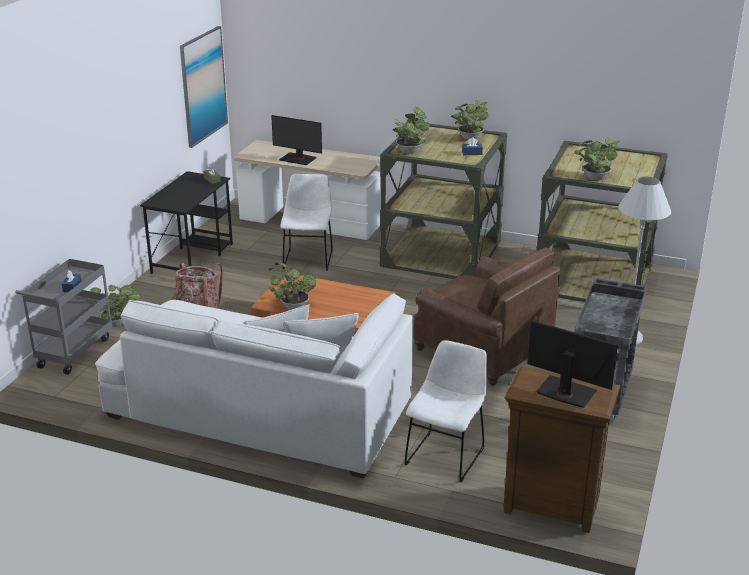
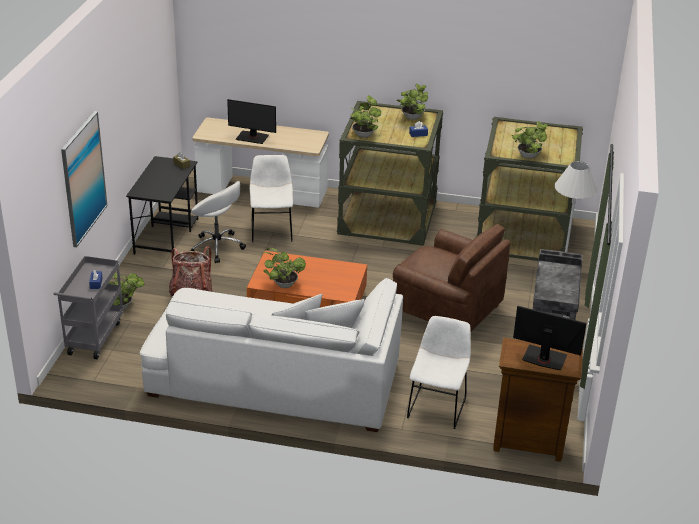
camera: 10 degrees left, 5 degrees up
picture [180,26,228,148] -> picture moved to [61,111,107,247]
none -> white office chair [190,181,246,263]

